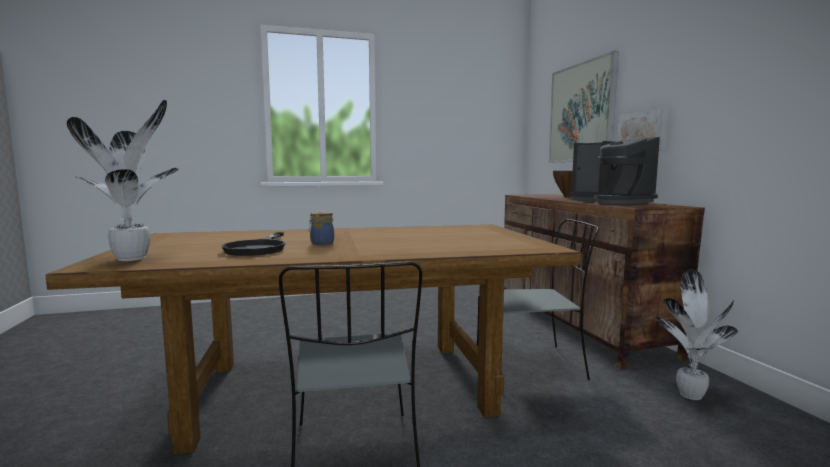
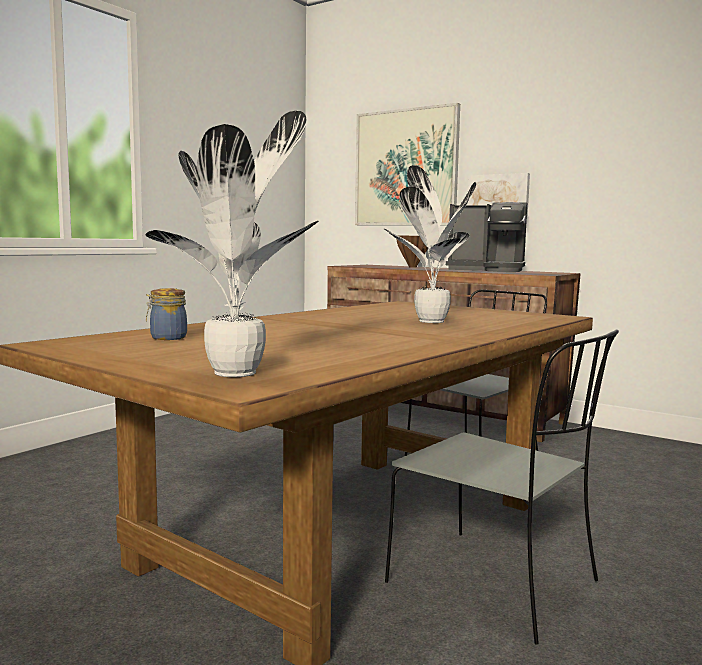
camera: 40 degrees left, 0 degrees up
black frying pan [221,232,286,256] -> none
jar [309,211,334,245] -> jar moved to [146,288,187,340]
potted plant [655,270,738,400] -> potted plant moved to [384,165,476,323]

